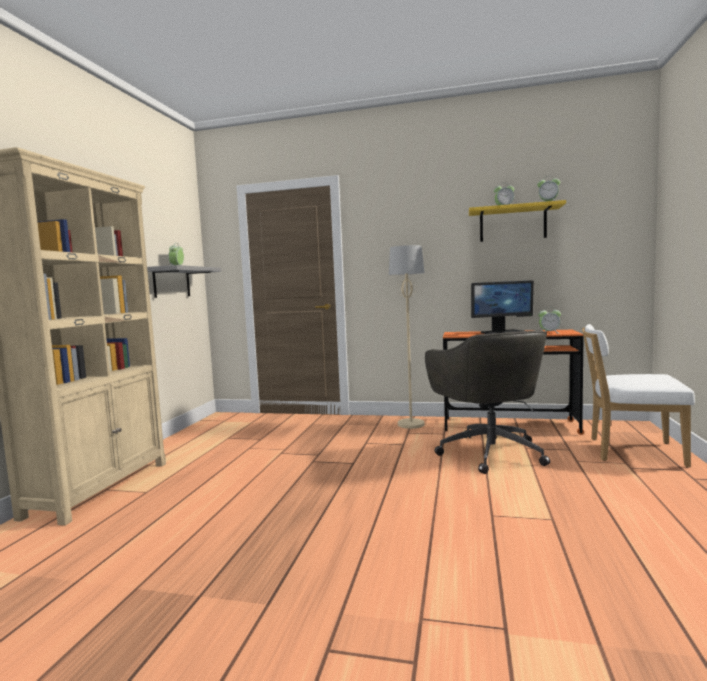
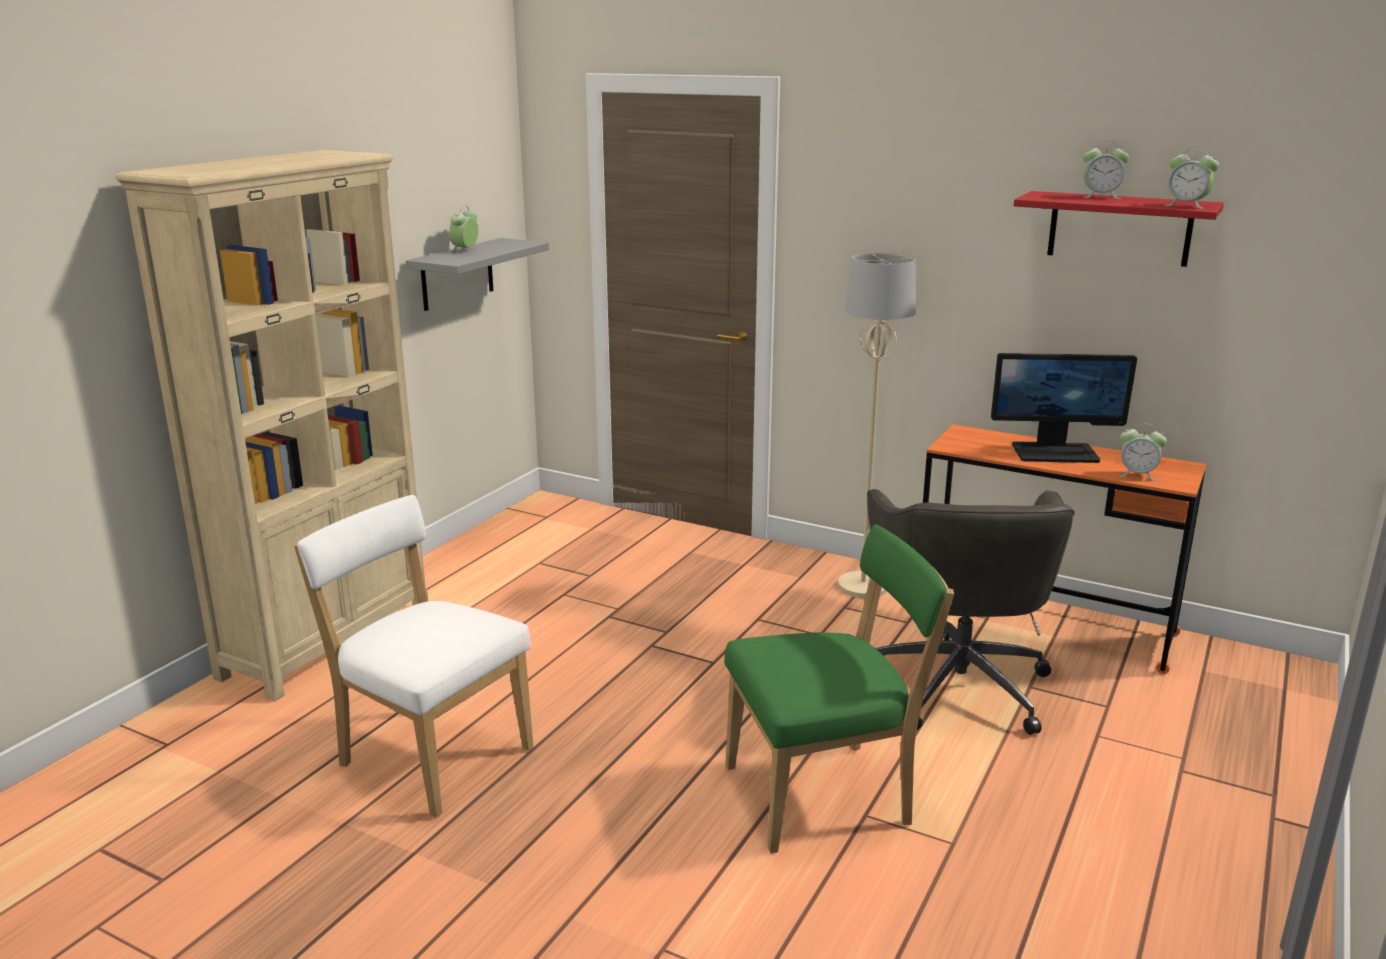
camera: 15 degrees right, 15 degrees up
yellow shelf [469,200,566,242] -> red shelf [1013,191,1224,267]
white chair [582,324,695,468] -> white chair moved to [294,495,534,817]
none -> green chair [724,525,954,854]

